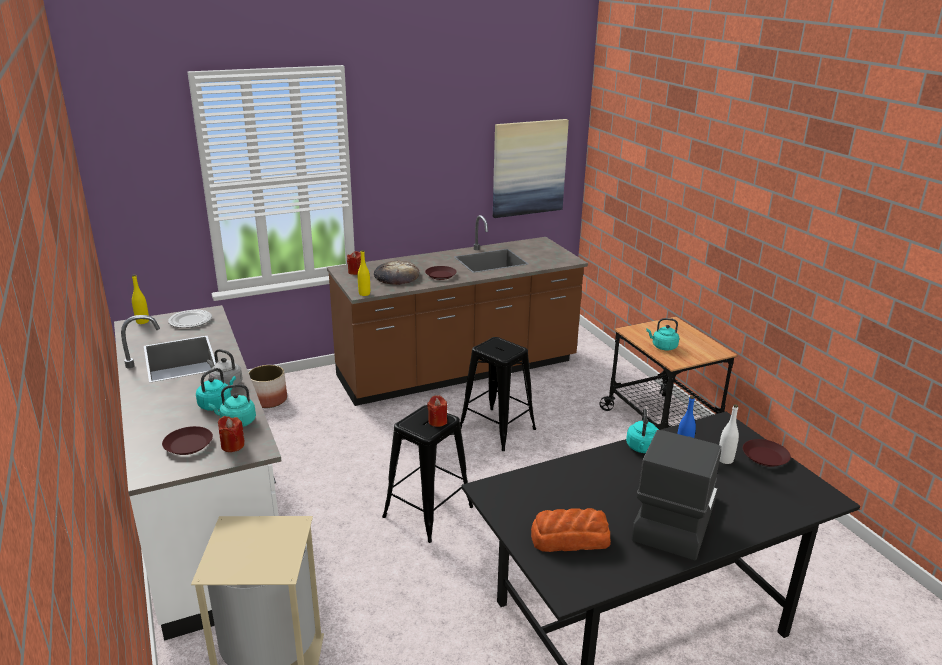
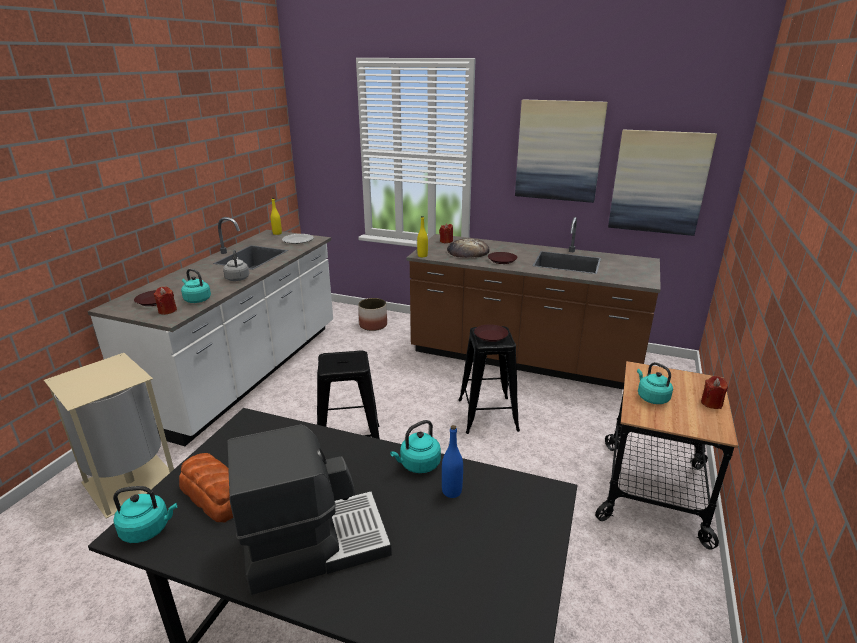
camera: 45 degrees right, 0 degrees up
turquoise kettle [196,368,236,411] -> turquoise kettle moved to [113,486,177,543]
red candle [427,395,447,427] -> red candle moved to [701,376,728,409]
white bottle [719,404,739,464] -> none
brown plate [743,439,791,467] -> brown plate moved to [474,324,508,342]
none -> picture [515,100,608,203]

